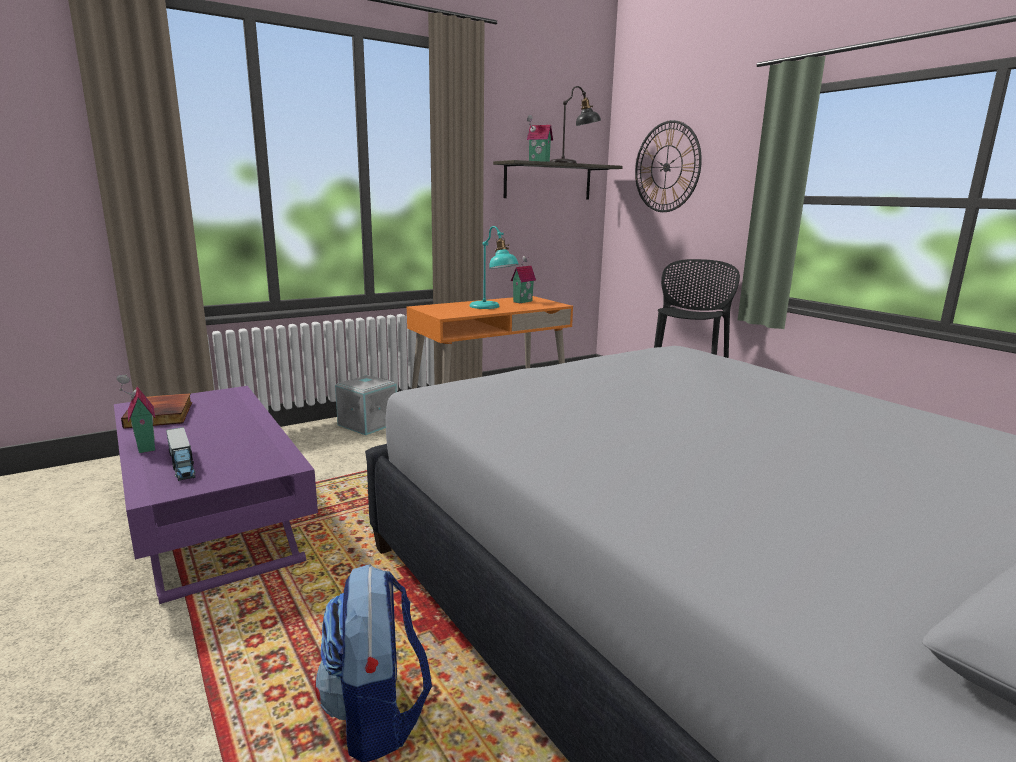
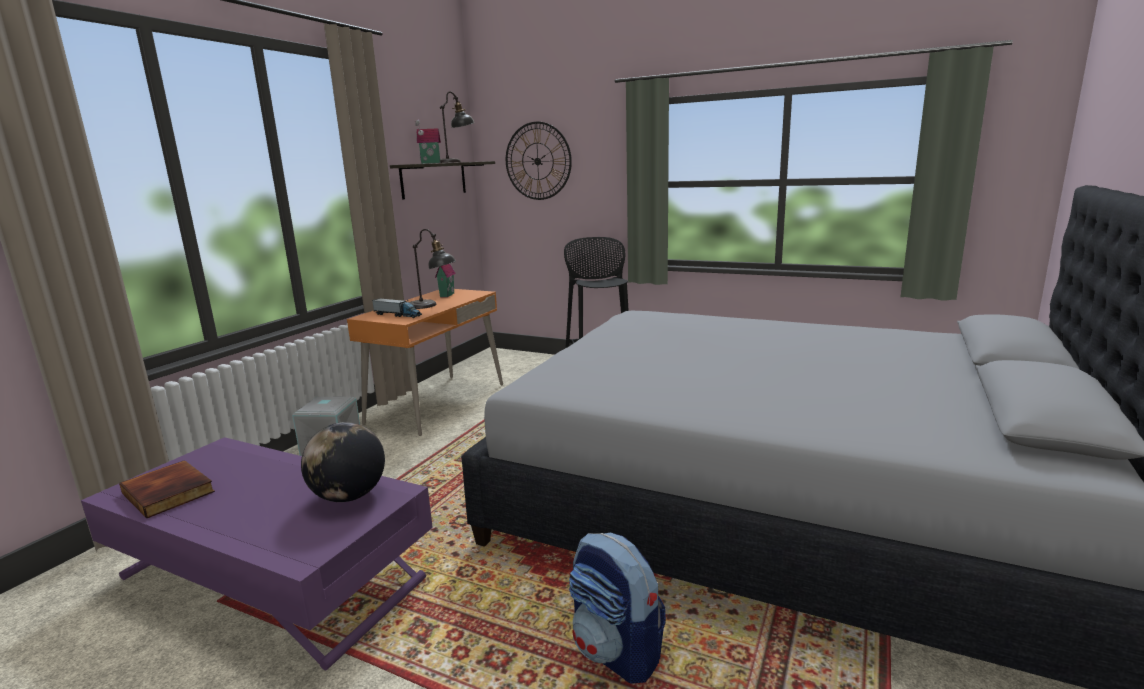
camera: 30 degrees left, 0 degrees up
toy house [116,375,155,453] -> none
toy truck [166,427,196,481] -> toy truck moved to [372,298,422,318]
turquoise table lamp [470,226,519,309] -> grey table lamp [409,229,456,309]
none -> globe [301,422,385,502]

